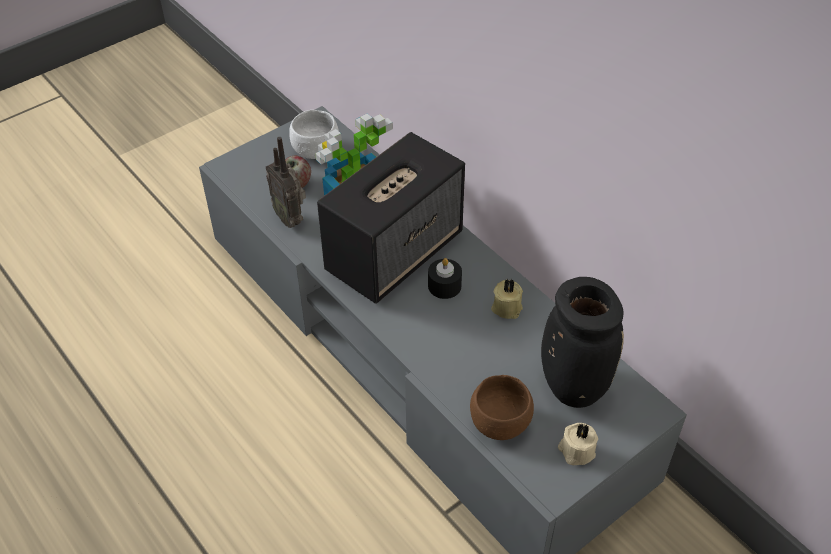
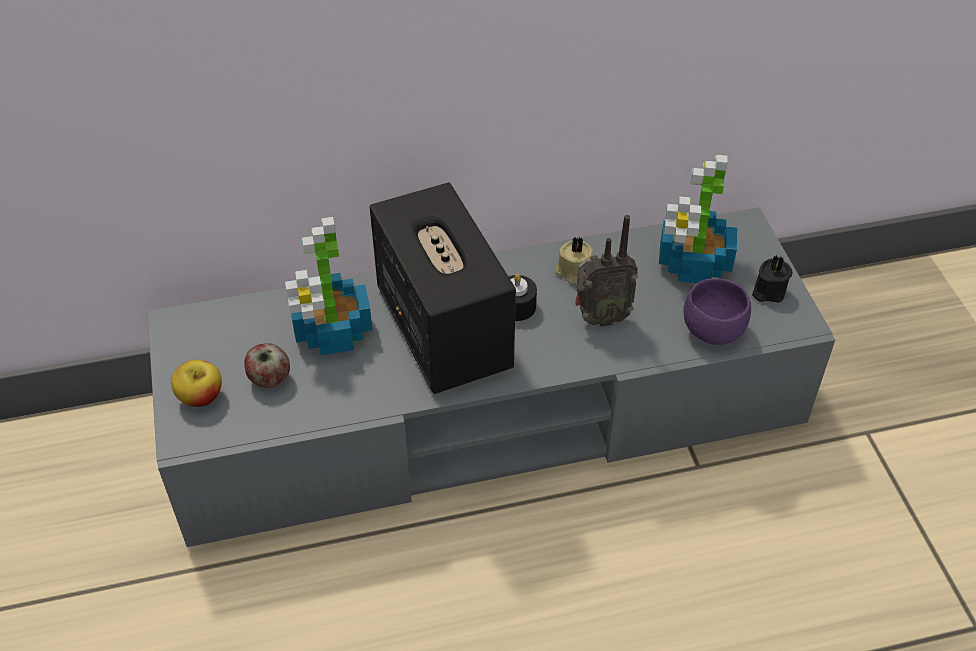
camera: 65 degrees left, 0 degrees up
radio [266,137,306,228] -> radio moved to [575,215,638,327]
white bowl [289,110,339,159] -> none
brown bowl [470,375,534,440] -> purple bowl [683,278,751,345]
black vase [541,277,624,408] -> potted plant [659,155,737,283]
beige candle [558,423,598,465] -> black candle [752,255,792,303]
none -> apple [171,360,222,407]

